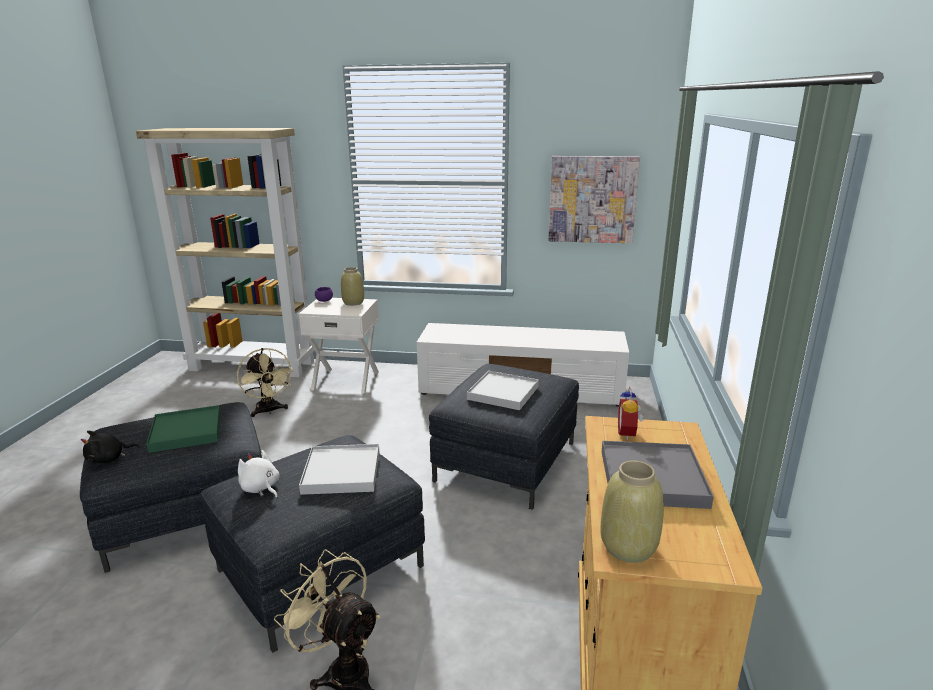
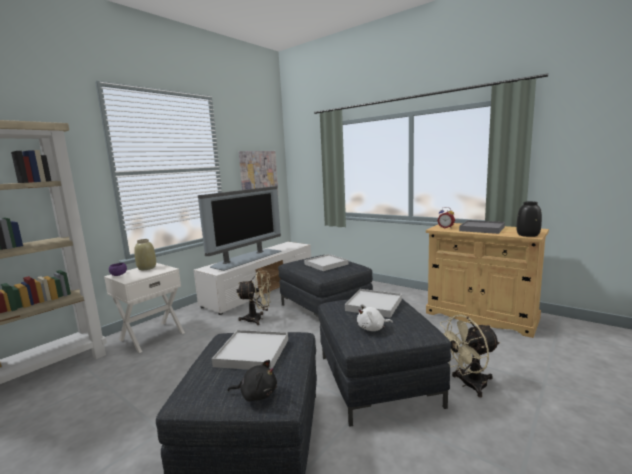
camera: 60 degrees left, 10 degrees down
black plush toy [81,431,139,463] -> black plush toy turned 75 degrees counterclockwise [227,360,277,402]
green tray [146,405,221,453] -> white tray [212,330,288,370]
beige fan [237,348,294,417] -> beige fan moved to [237,271,271,325]
beige vase [600,461,664,563] -> black vase [516,201,542,237]
none -> television [198,186,282,271]

